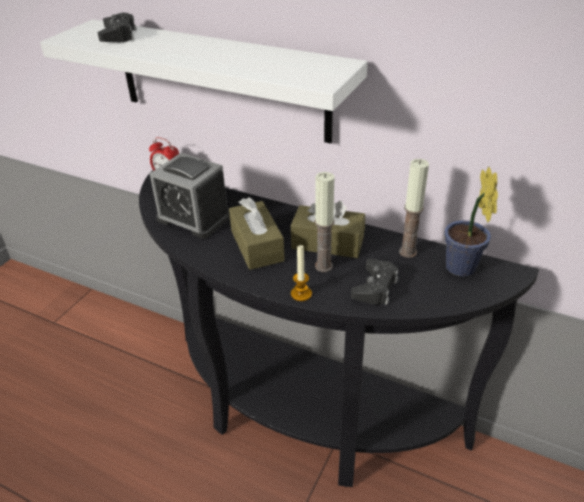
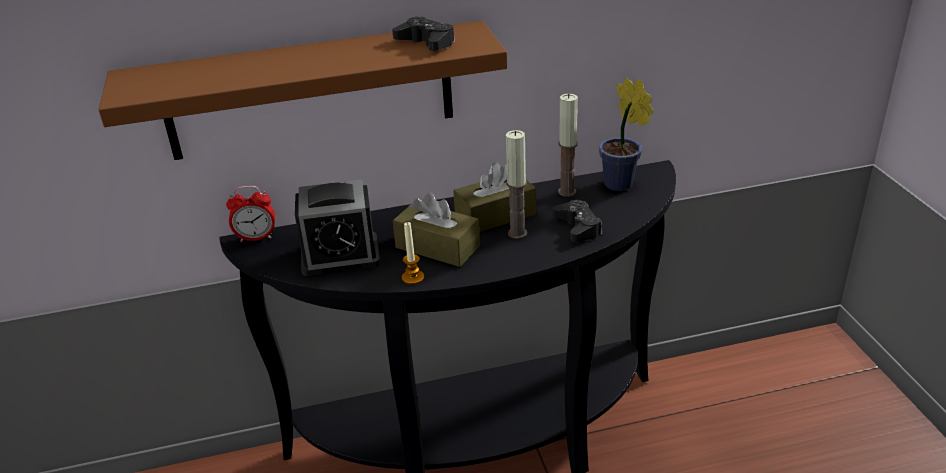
camera: 40 degrees left, 5 degrees down
white shelf [40,19,368,144] -> brown shelf [98,21,507,160]
black game controller [97,13,137,42] -> black game controller moved to [392,17,455,51]
candle [291,245,312,301] -> candle moved to [402,222,424,285]

